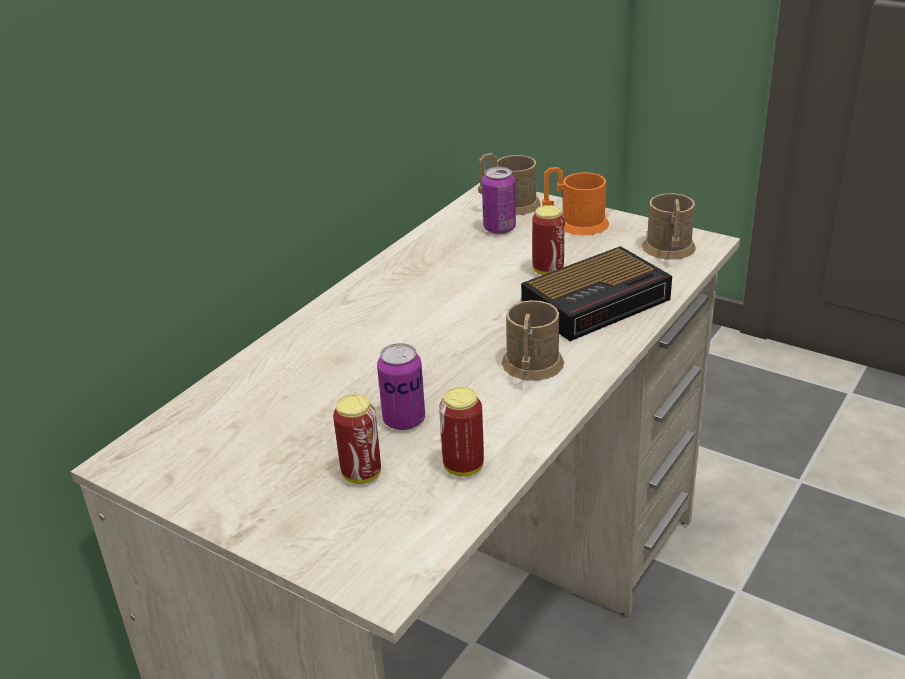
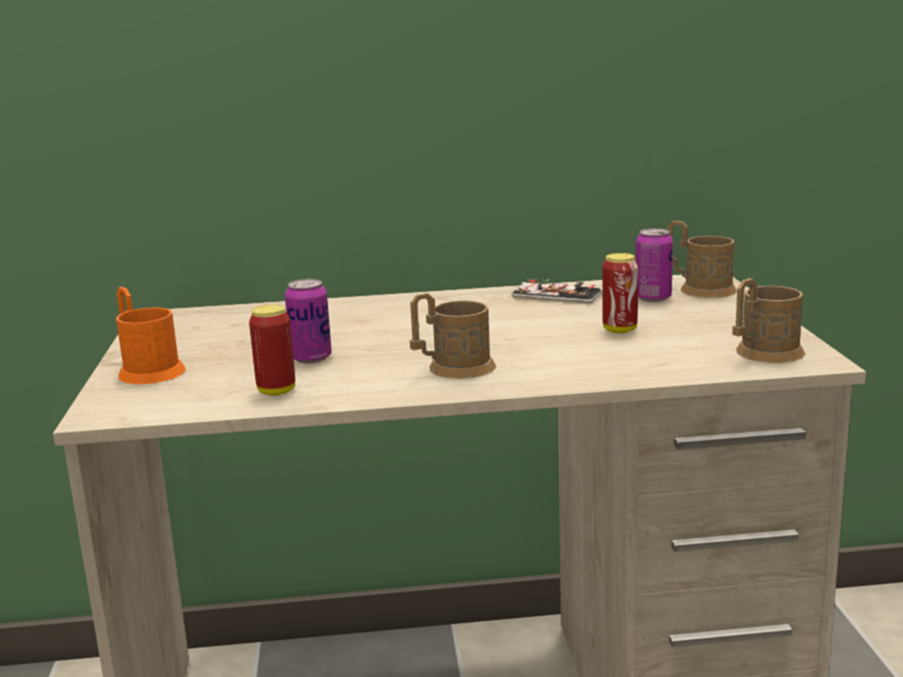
camera: 50 degrees right, 15 degrees down
can [333,394,381,484] -> none
alarm clock [521,246,672,341] -> none
orange mug [542,167,609,235] -> orange mug moved to [116,287,186,384]
none -> phone [512,278,602,303]

